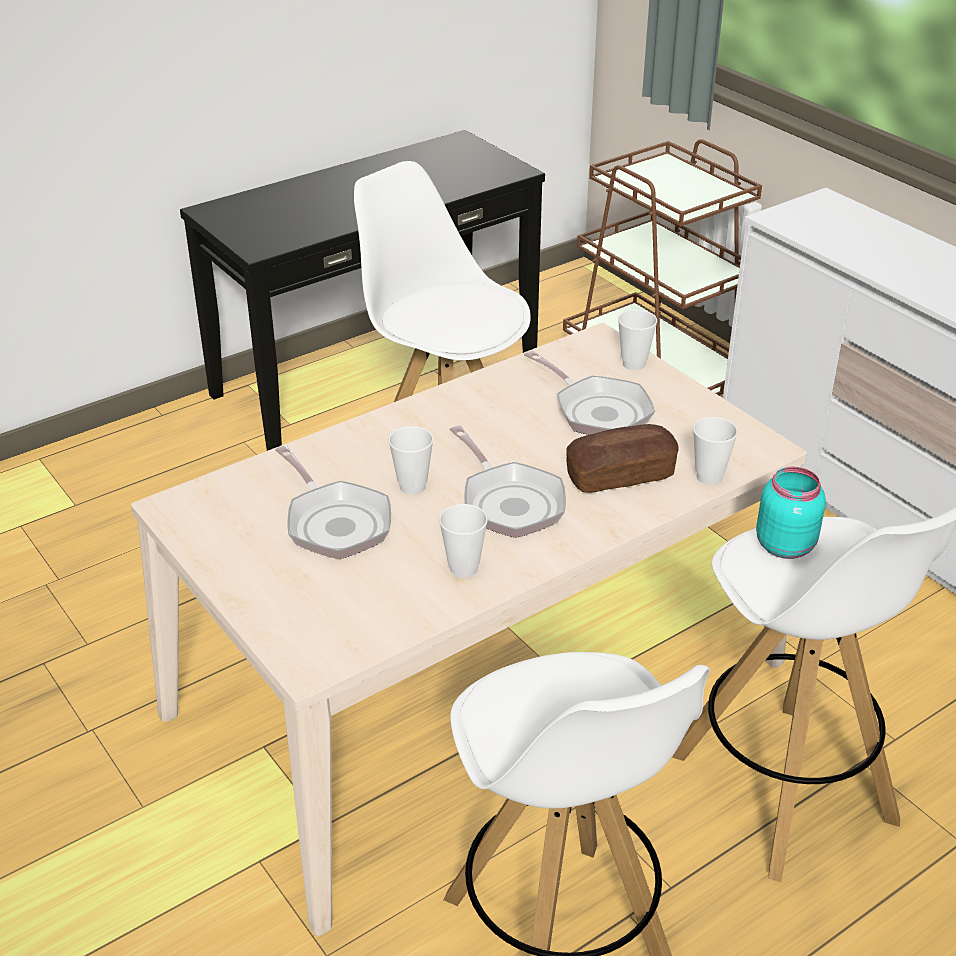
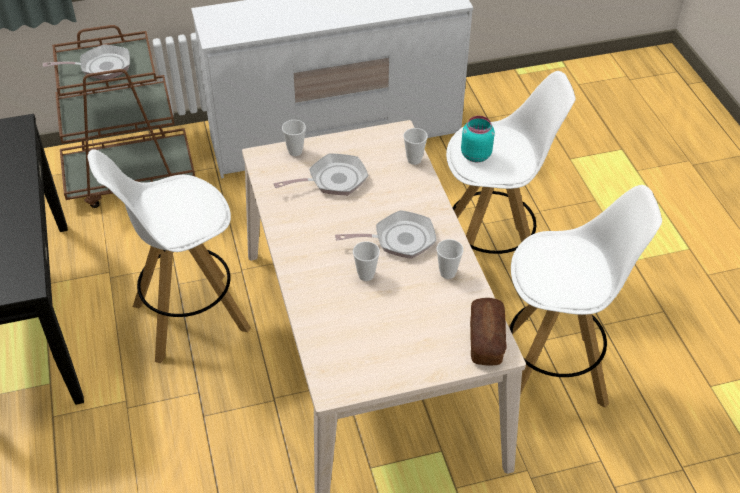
camera: 70 degrees left, 10 degrees up
frying pan [275,445,391,559] -> frying pan moved to [43,44,130,80]
bread [566,424,679,492] -> bread moved to [470,298,506,365]

